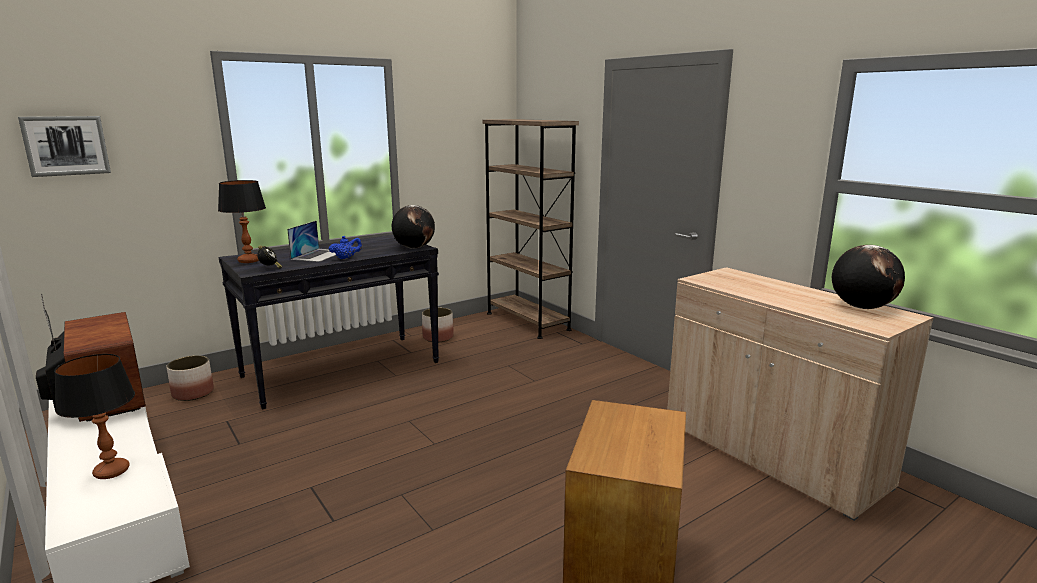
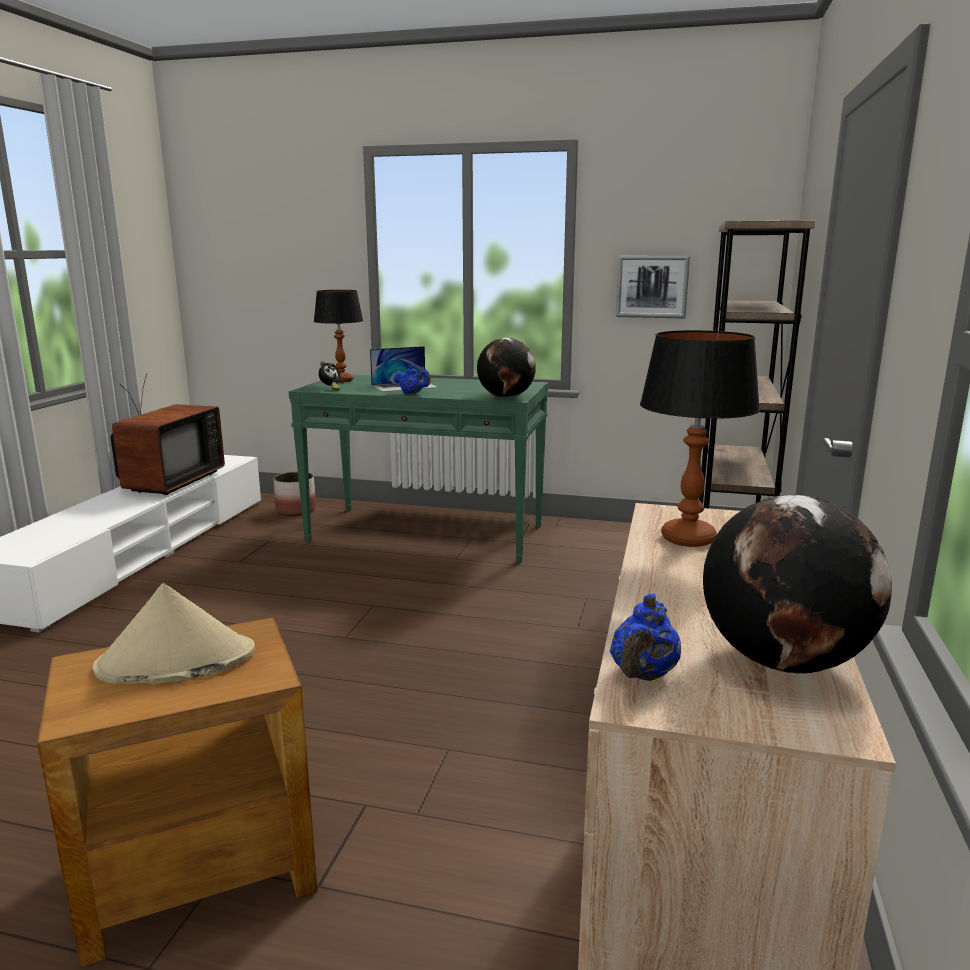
camera: 50 degrees right, 0 degrees up
picture [18,116,111,177] -> picture moved to [616,256,690,318]
table lamp [54,354,135,479] -> table lamp moved to [640,330,760,547]
black console table [218,235,439,410] -> green console table [289,374,549,563]
planter [422,308,454,343] -> none
none -> beige hat [93,583,255,684]
none -> blue teapot [610,594,681,681]

